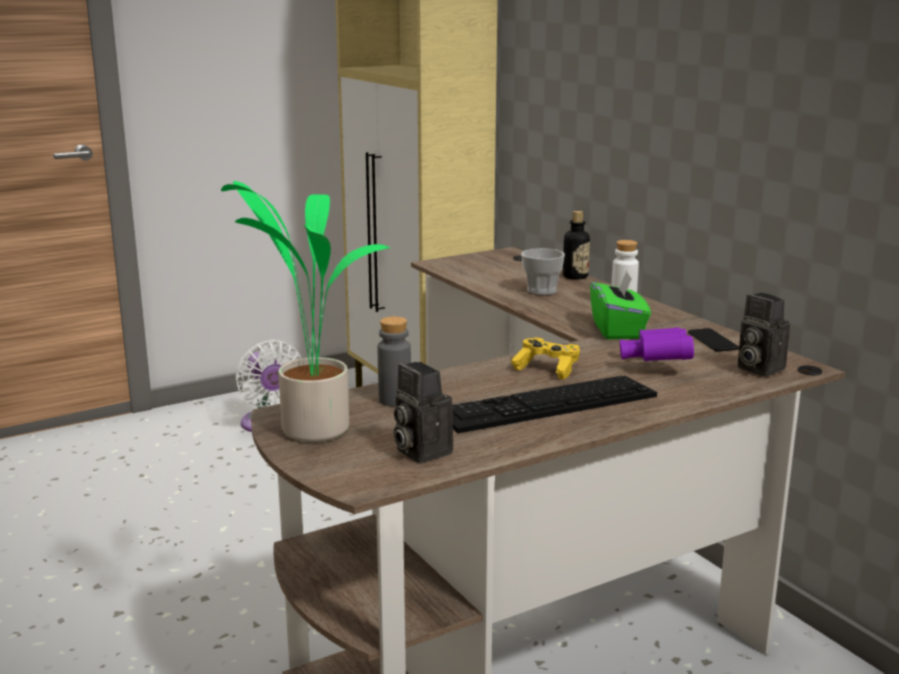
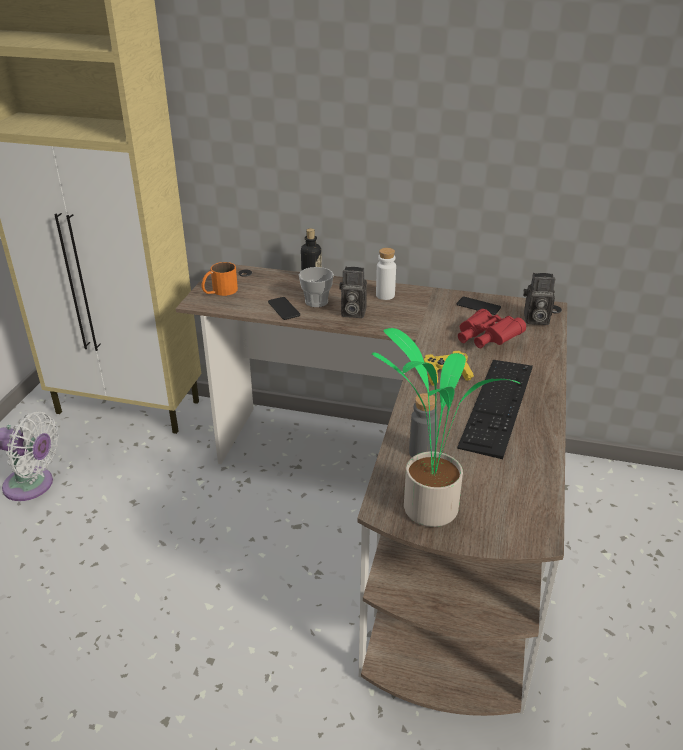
camera: 45 degrees left, 15 degrees up
camera [393,362,454,463] -> camera moved to [339,267,367,318]
green tissue box [590,271,651,339] -> none
purple binoculars [620,327,694,361] -> red binoculars [458,309,526,348]
none -> orange mug [202,262,238,296]
none -> phone [268,297,300,320]

